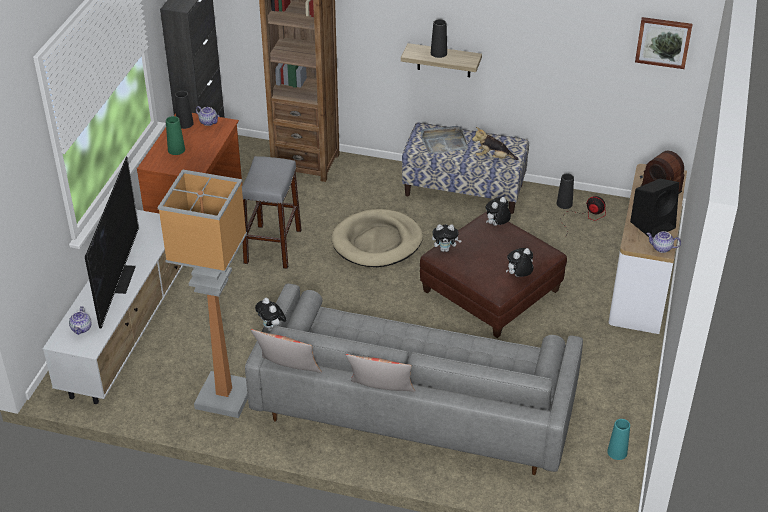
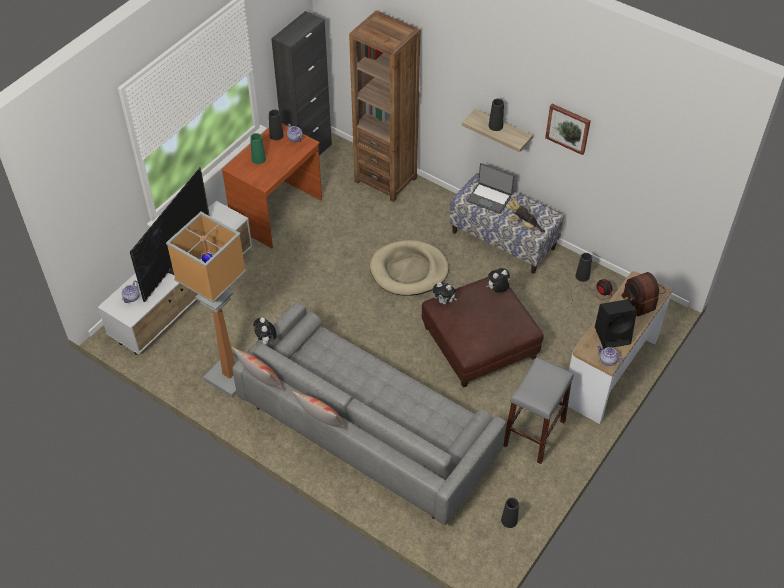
camera: 20 degrees right, 10 degrees up
grey stool [242,156,302,269] -> grey stool moved to [503,357,574,464]
grey tray [421,126,468,154] -> laptop [467,163,514,214]
plush toy [506,248,533,277] -> none
turquoise vase [607,419,630,460] -> black vase [501,498,519,528]
picture [635,17,693,69] -> picture moved to [545,104,591,155]

